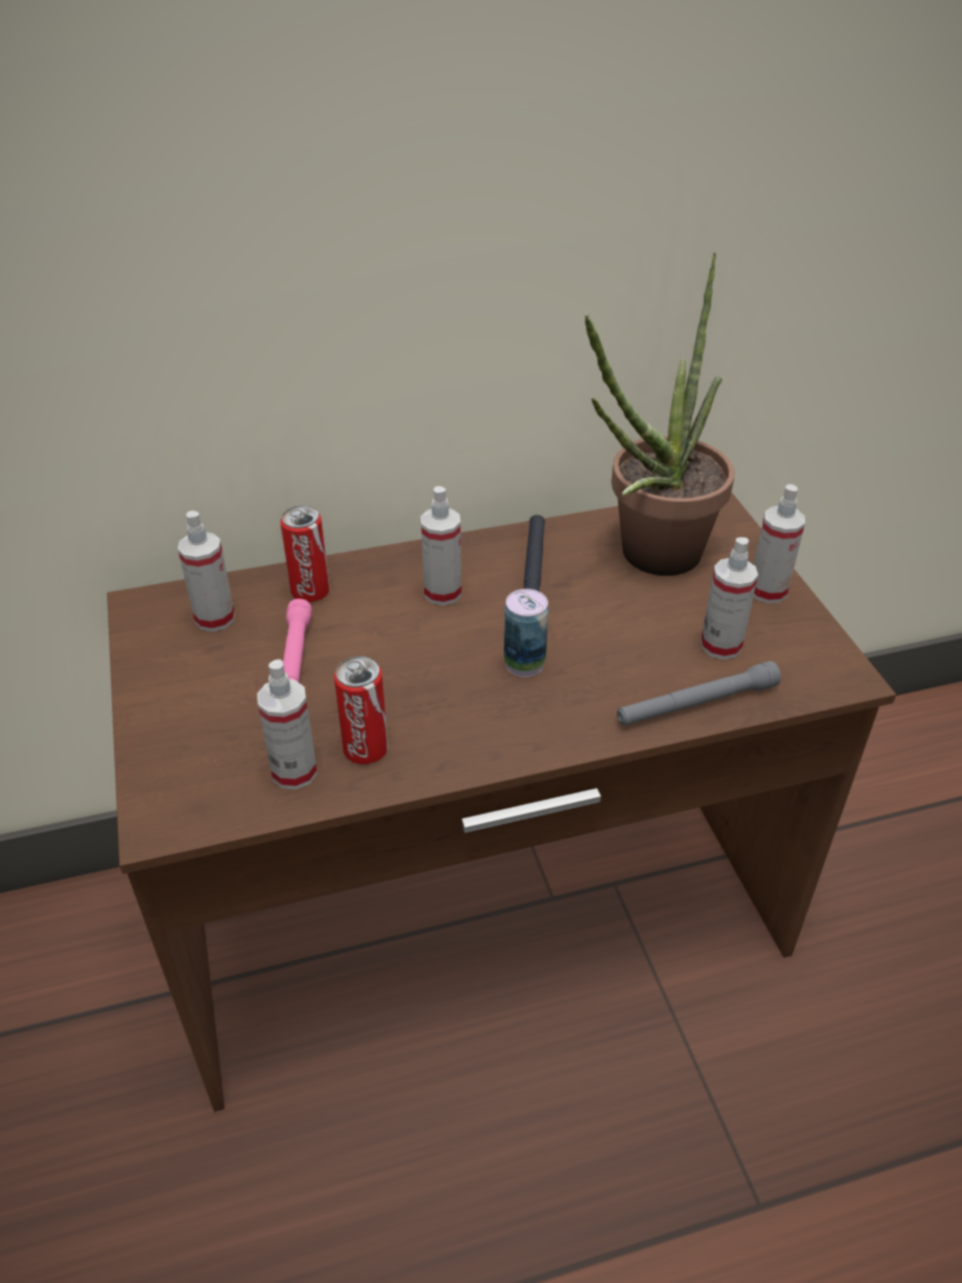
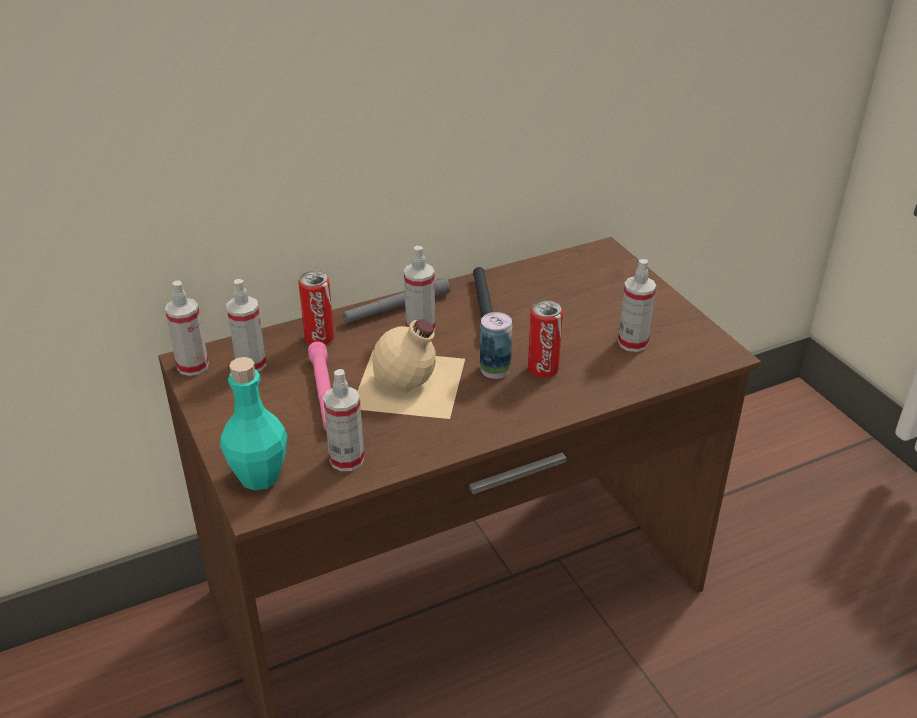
camera: 10 degrees left, 5 degrees down
can [334,656,388,764] -> can moved to [528,300,563,378]
potted plant [585,252,734,576] -> none
grey flashlight [617,661,781,726] -> grey flashlight moved to [343,277,450,323]
spray bottle [753,484,805,603] -> spray bottle moved to [165,280,209,376]
none -> turquoise bottle [220,357,287,491]
none -> beige bottle [357,319,465,419]

